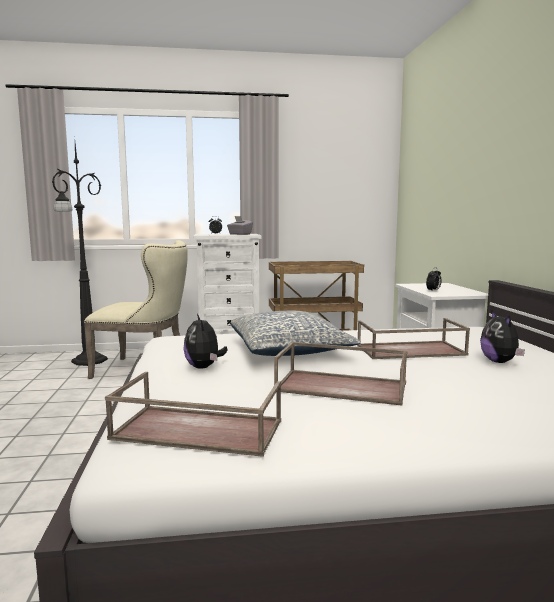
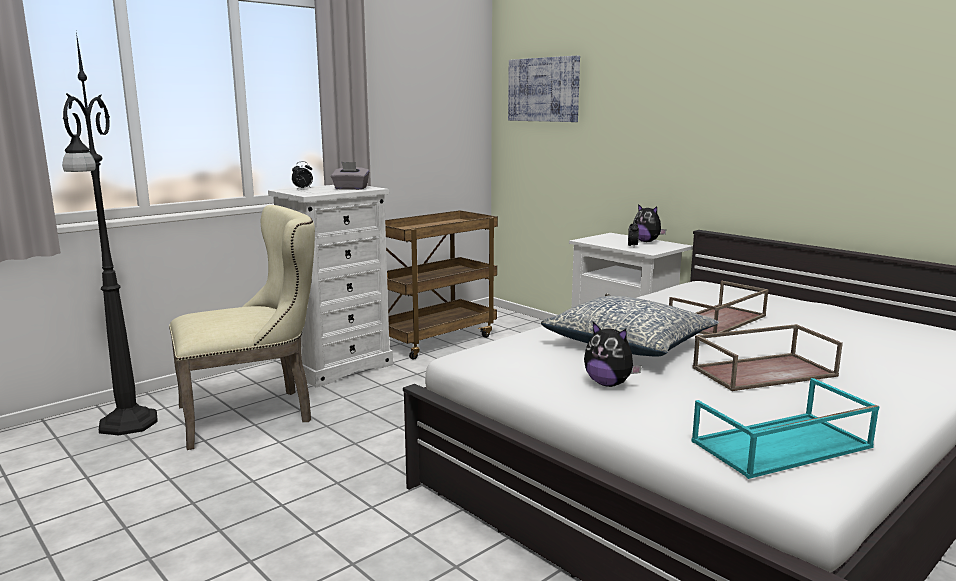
camera: 35 degrees left, 5 degrees up
brown tray [105,372,281,457] -> turquoise tray [691,378,879,479]
plush toy [480,311,525,363] -> plush toy moved to [633,204,666,242]
none -> picture [508,56,580,122]

